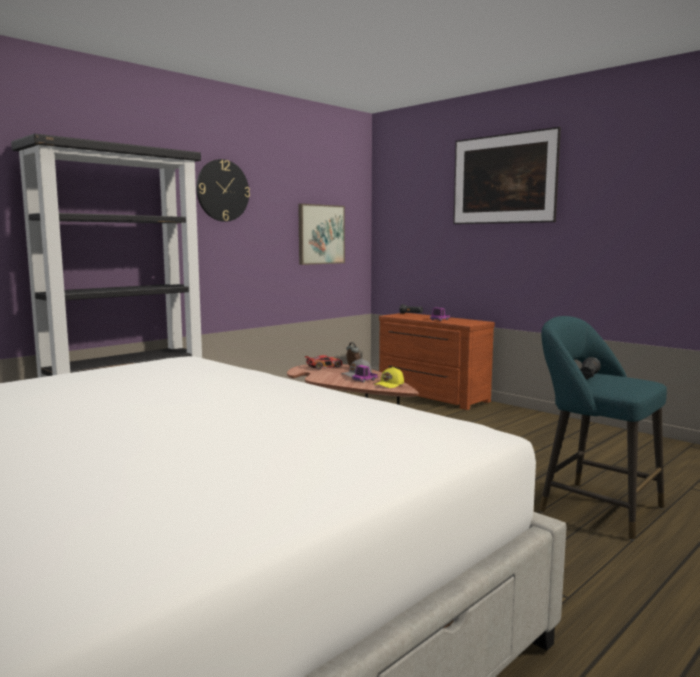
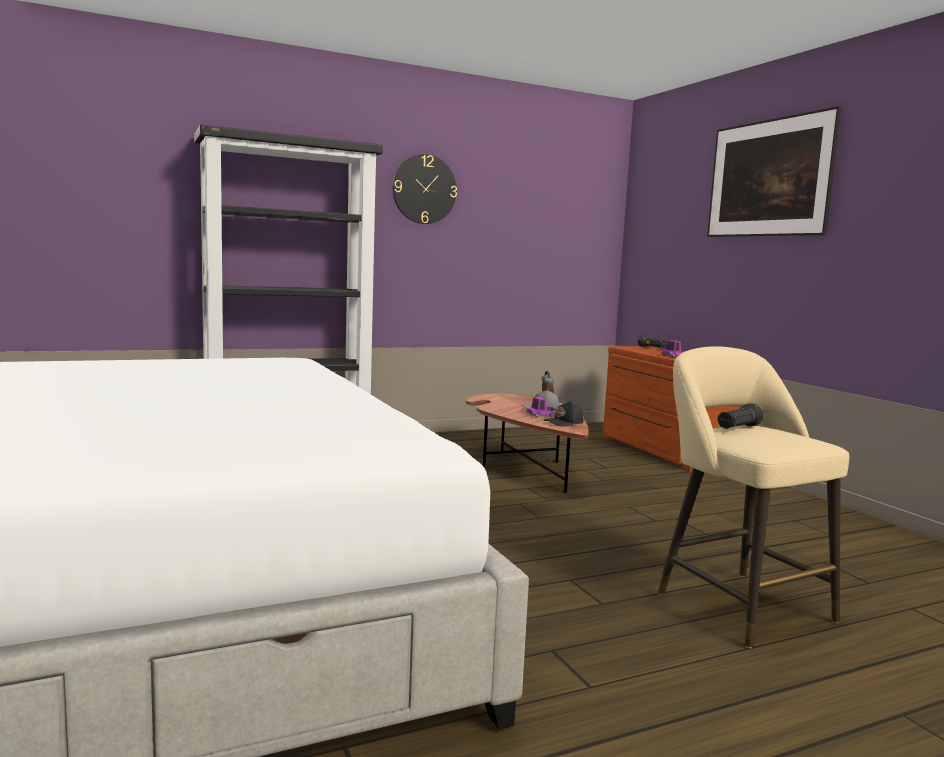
camera: 20 degrees right, 0 degrees up
picture [298,204,345,265] -> none
toy car [304,355,342,369] -> none
yellow cap [374,367,404,388] -> black cap [544,401,583,426]
turquoise stool [539,316,667,541] -> beige stool [658,346,849,649]

